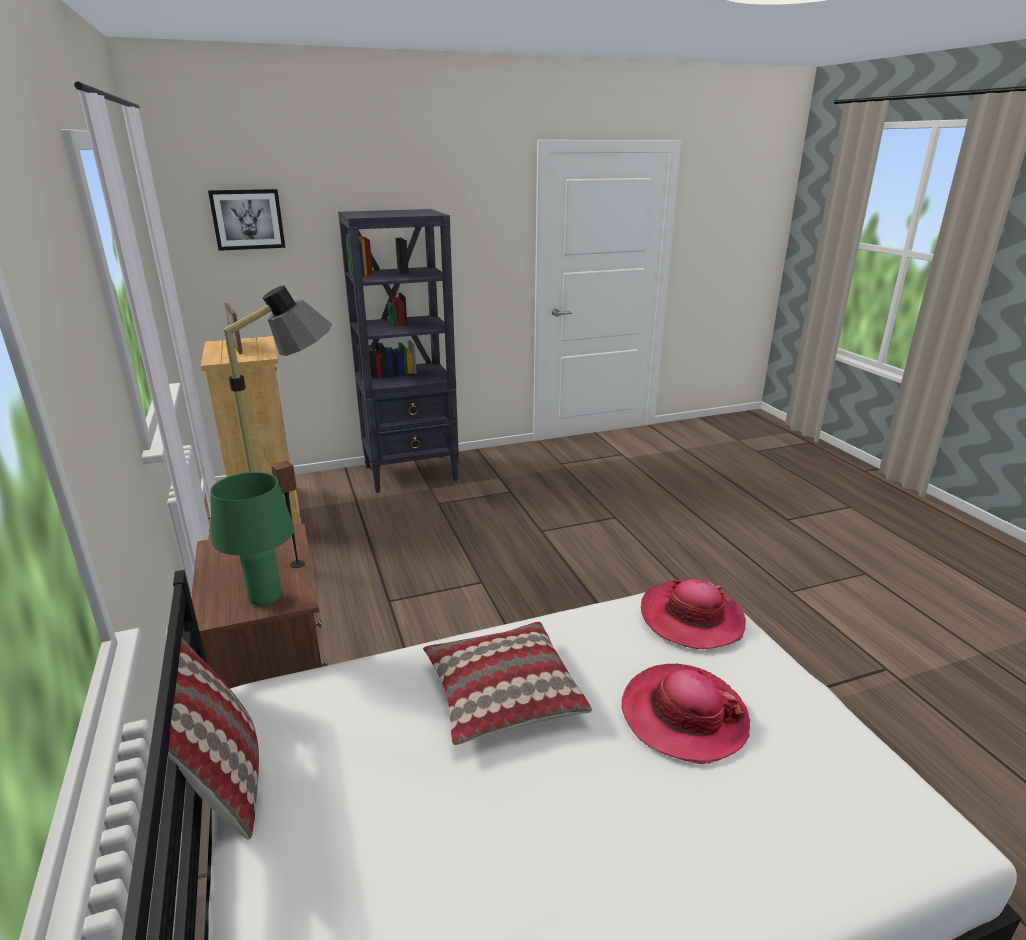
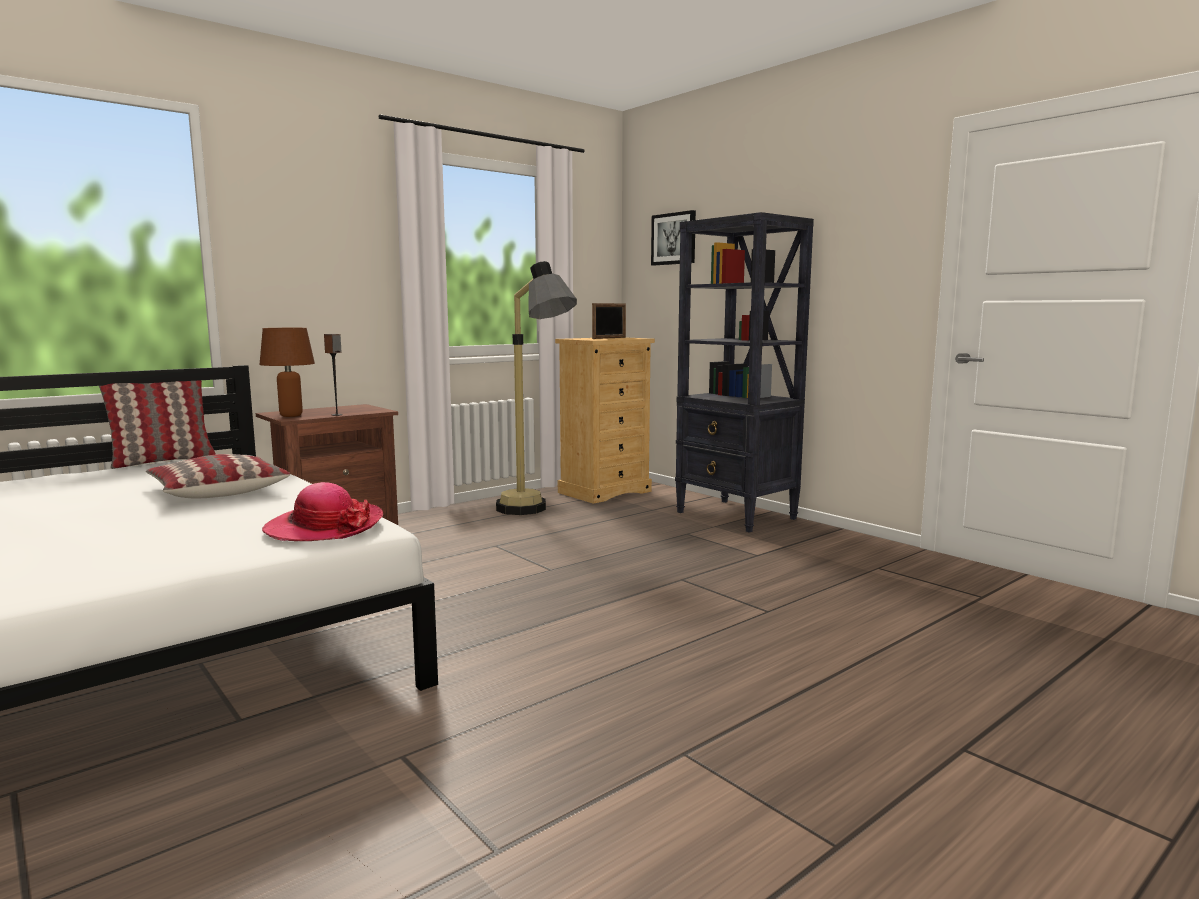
camera: 70 degrees right, 15 degrees down
green table lamp [210,472,294,607] -> brown table lamp [260,328,315,417]
hat [622,663,750,764] -> none

